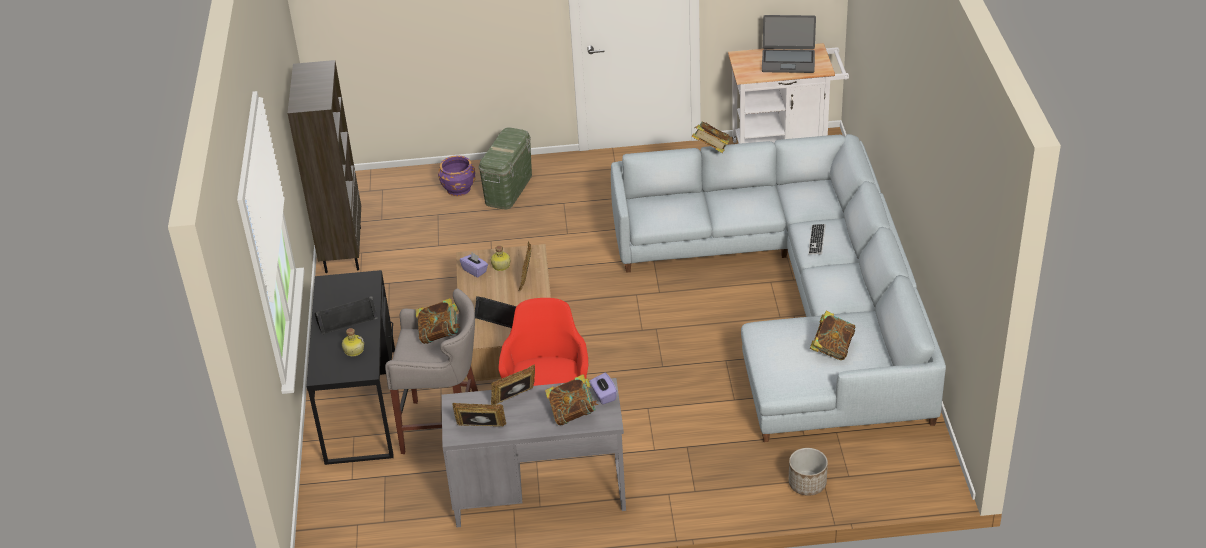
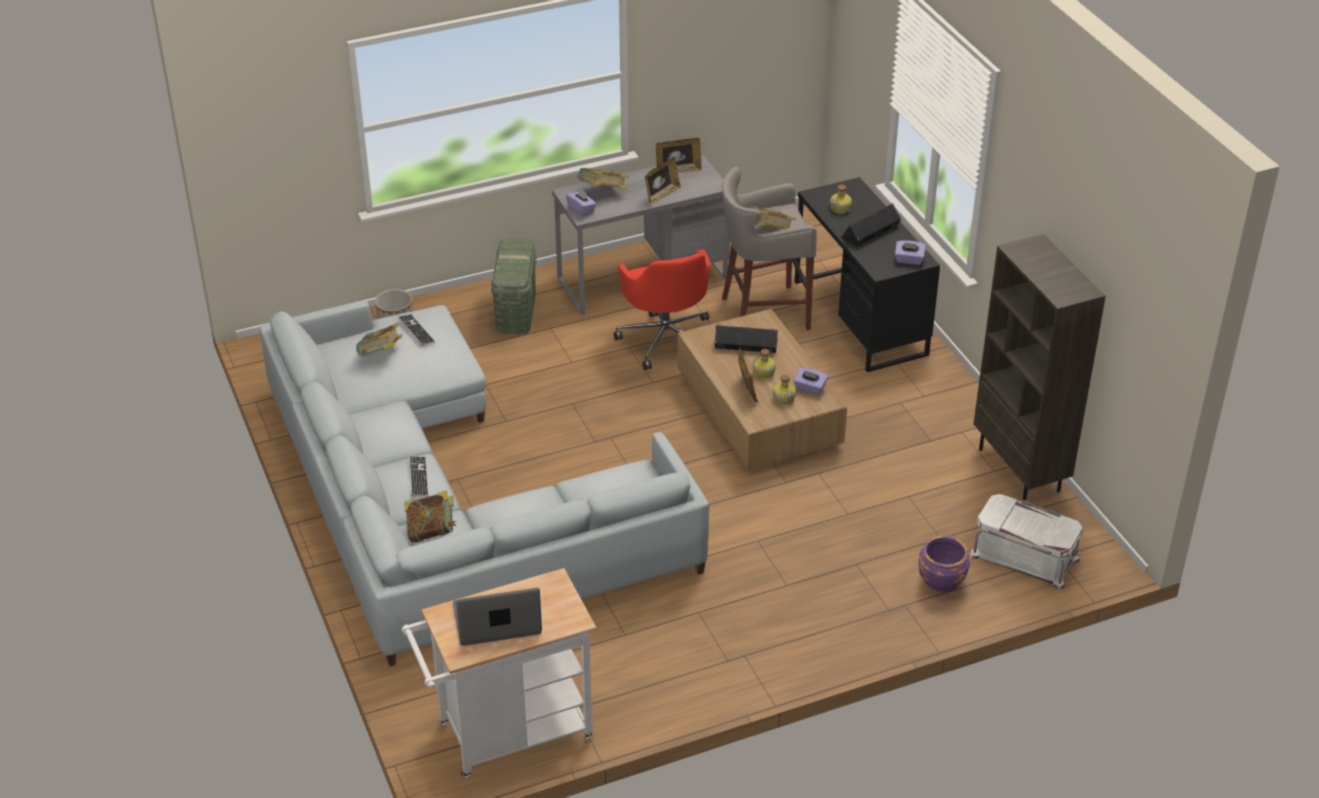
camera: 160 degrees right, 0 degrees up
green storage box [479,128,532,209] -> green storage box moved to [491,238,537,335]
book [692,121,731,153] -> book moved to [404,491,456,543]
none -> keyboard [397,314,435,346]
none -> bottle [753,349,776,379]
none -> purple tissue box [895,240,926,265]
none -> white storage box [969,494,1083,590]

